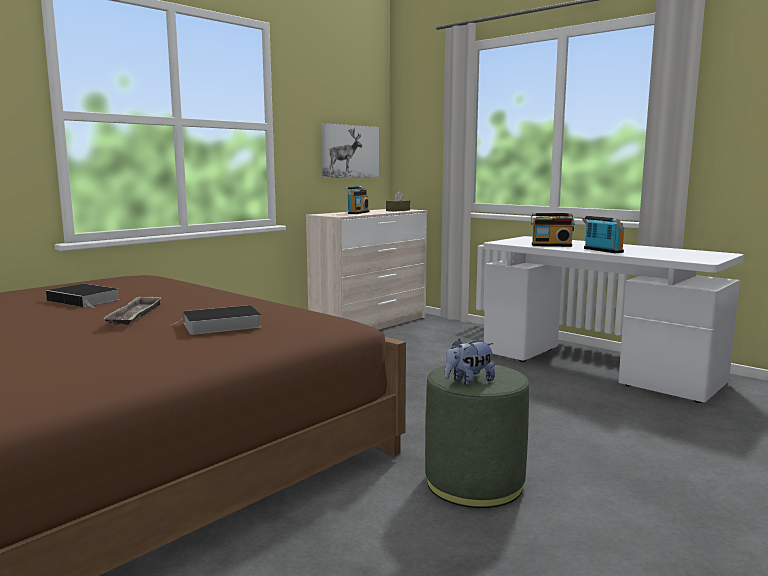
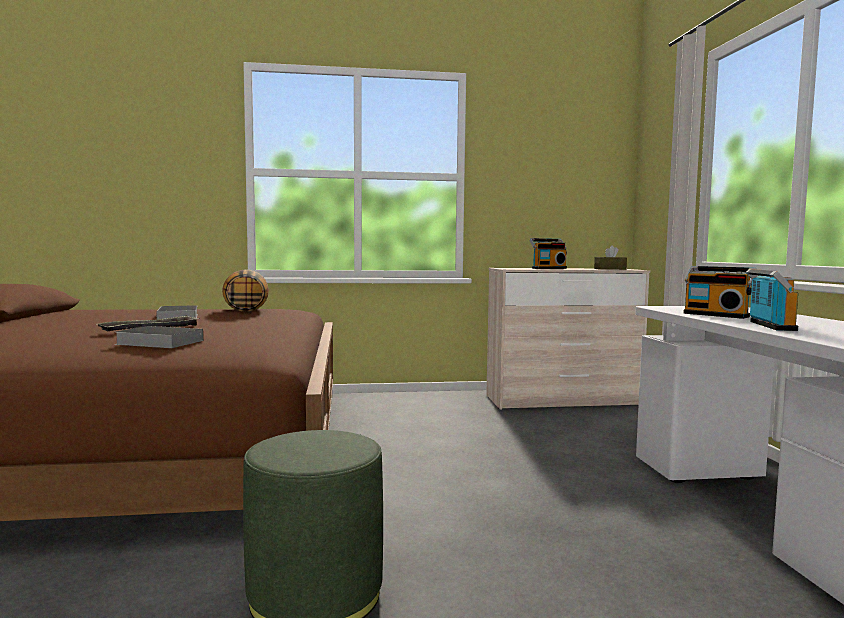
camera: 40 degrees right, 5 degrees down
picture [321,123,379,178] -> none
plush toy [445,339,495,386] -> none
none -> pillow [222,269,269,312]

